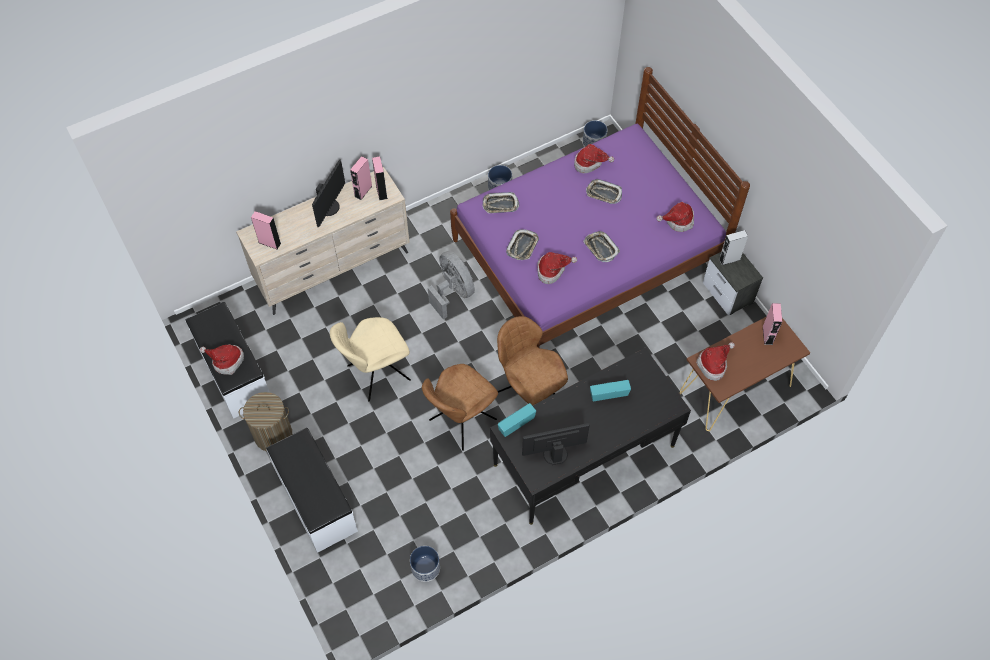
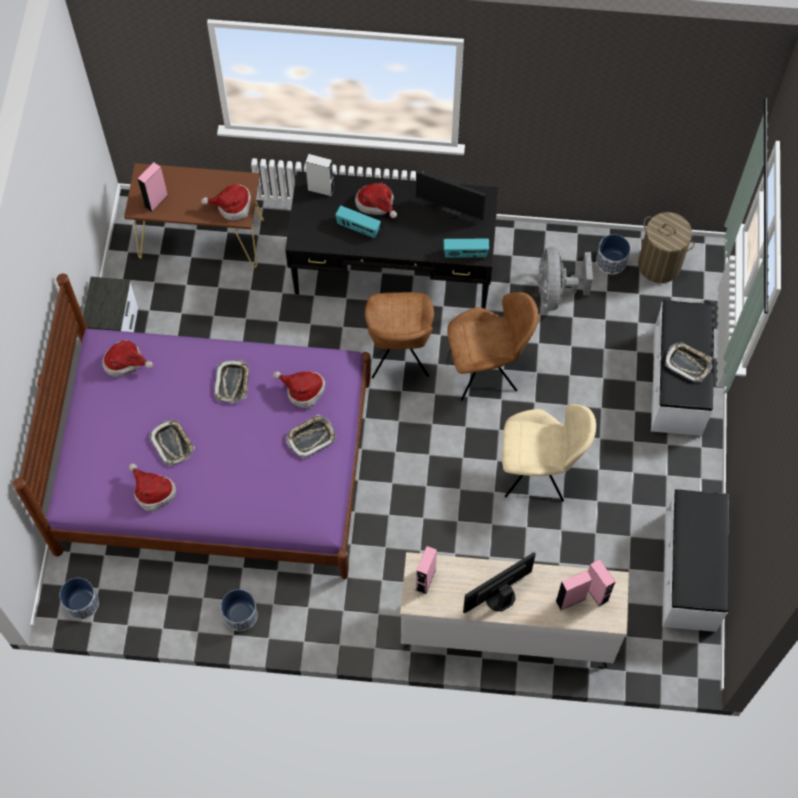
camera: 145 degrees left, 5 degrees up
hat [200,344,244,375] -> hat moved to [355,182,397,218]
laundry basket [239,392,292,451] -> laundry basket moved to [638,212,695,283]
pink speaker [350,156,372,200] -> pink speaker moved to [555,570,592,610]
grey fan [428,251,475,319] -> grey fan moved to [538,247,593,311]
tray [482,192,519,213] -> tray moved to [665,342,712,382]
grey speaker [719,230,748,265] -> grey speaker moved to [305,154,334,197]

